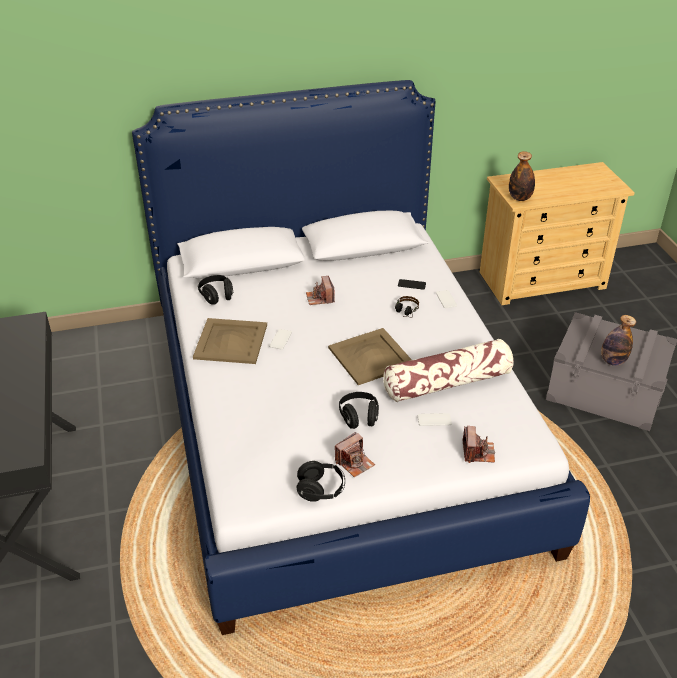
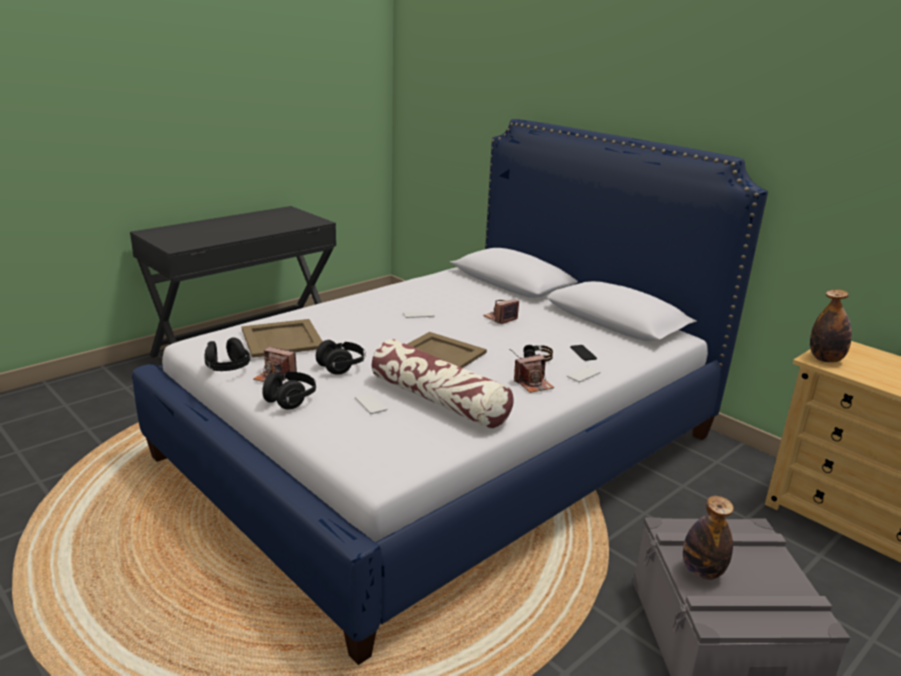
camera: 60 degrees right, 15 degrees down
beige tray [193,318,267,364] -> beige tray moved to [242,319,323,358]
black headphones [198,275,233,305] -> black headphones moved to [262,372,316,410]
camera [463,426,495,463] -> camera moved to [514,354,554,393]

